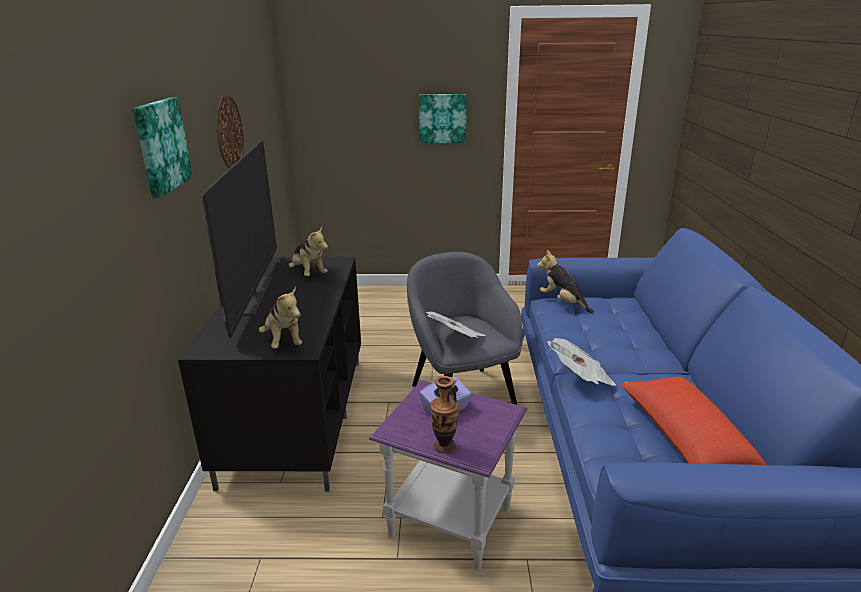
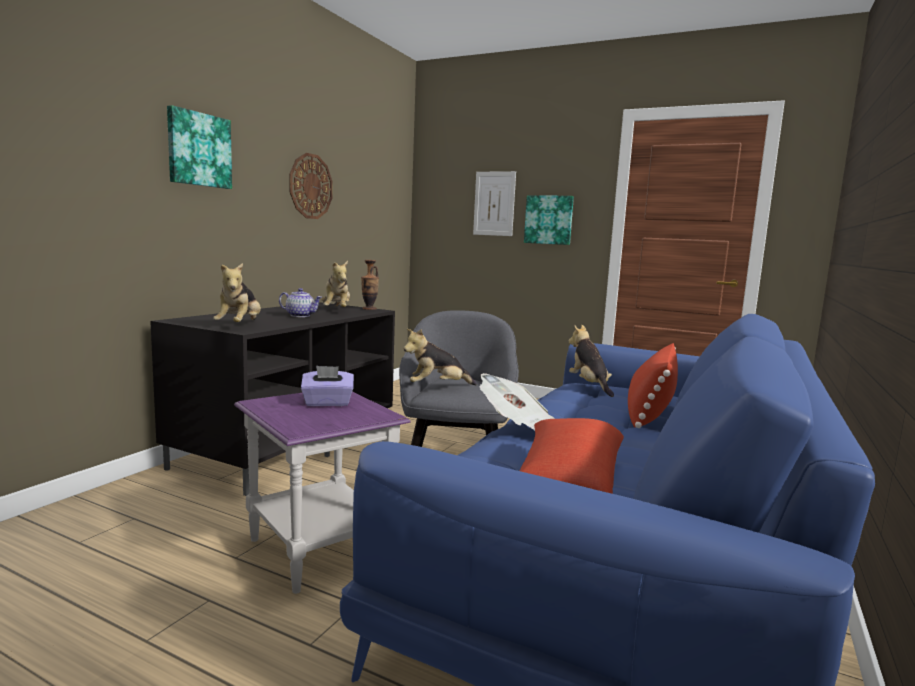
camera: 25 degrees right, 15 degrees down
television [203,140,277,337] -> none
newspaper [426,312,485,338] -> plush toy [404,329,477,385]
vase [430,376,459,453] -> vase moved to [361,260,379,310]
none -> teapot [279,288,322,317]
none -> picture [473,171,516,236]
none -> red pillow [628,343,678,428]

